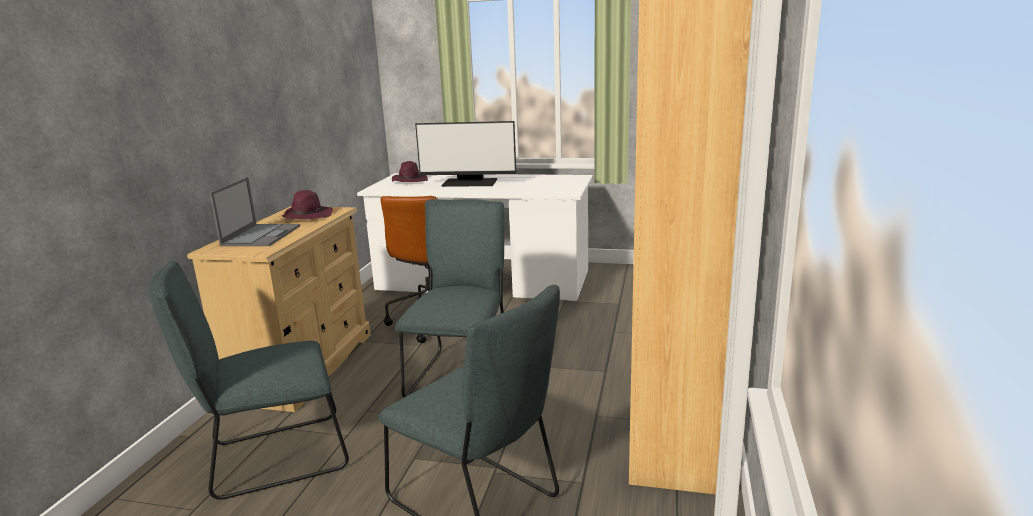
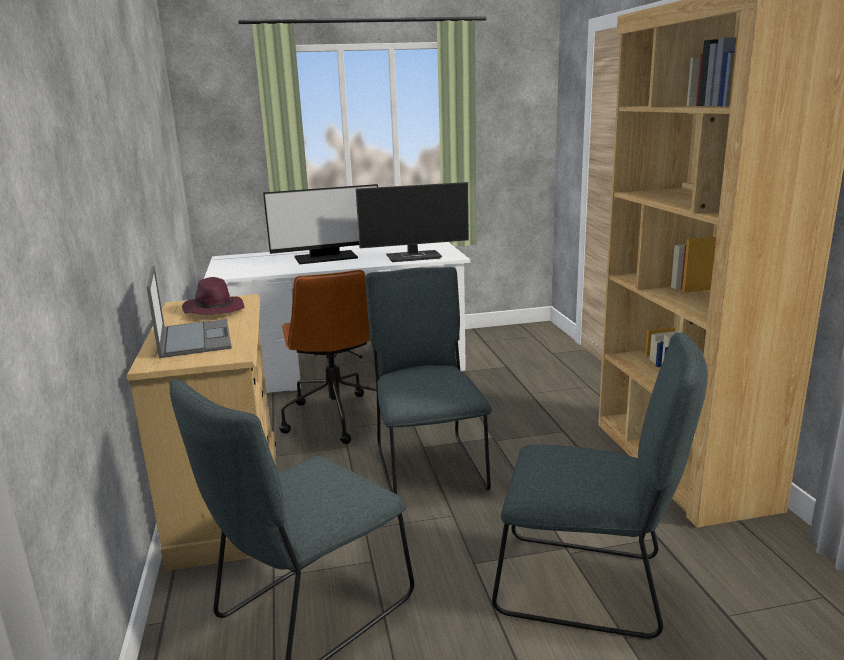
camera: 25 degrees left, 0 degrees up
purple hat [392,161,428,182] -> none
none -> monitor [356,182,469,262]

